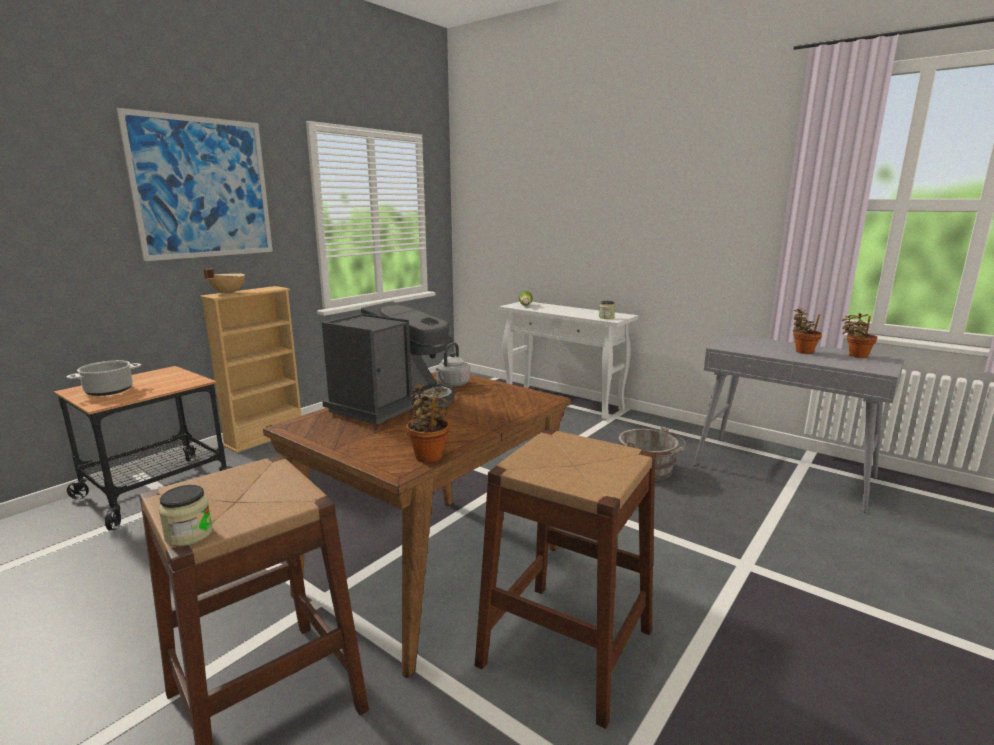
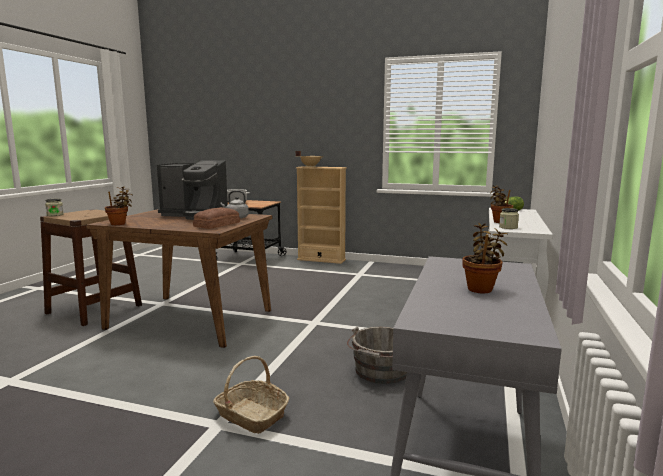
camera: 70 degrees right, 5 degrees down
picture [116,108,273,261] -> none
brown stool [475,429,656,729] -> none
potted plant [841,313,877,358] -> potted plant moved to [490,185,513,223]
none -> bread [193,207,240,229]
none -> basket [213,356,290,433]

